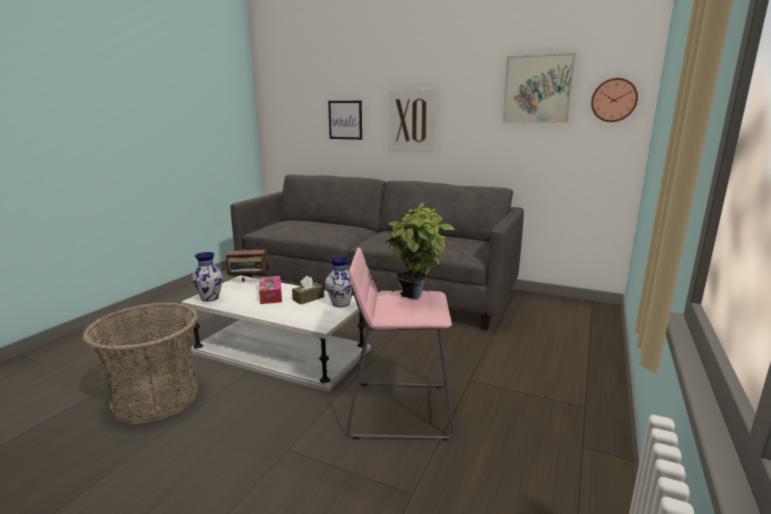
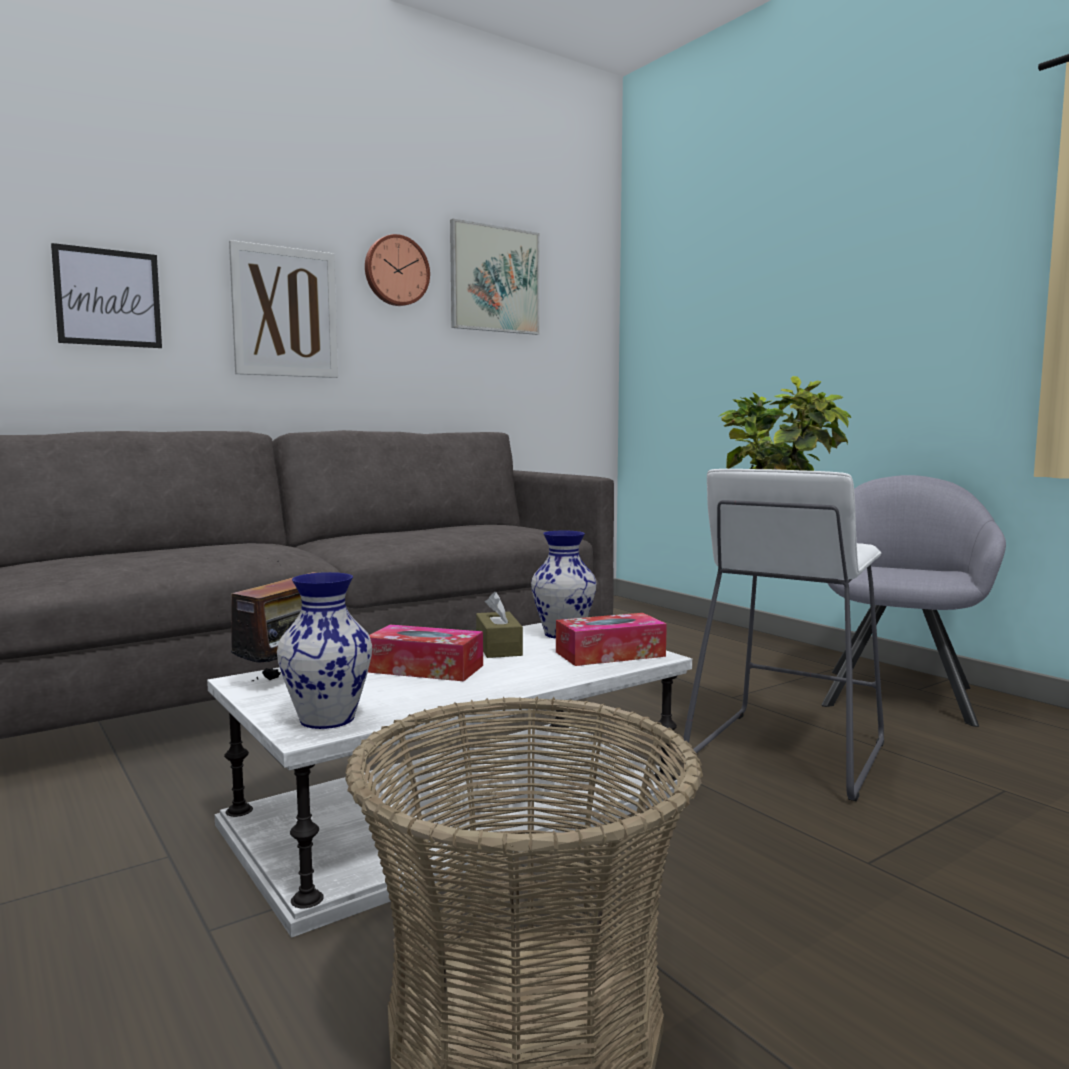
camera: 60 degrees left, 10 degrees down
pink stool [347,248,454,441] -> white stool [683,469,884,801]
wall clock [591,78,638,122] -> wall clock moved to [365,234,430,306]
none -> tissue box [556,613,667,666]
none -> grey armchair [821,475,1006,727]

